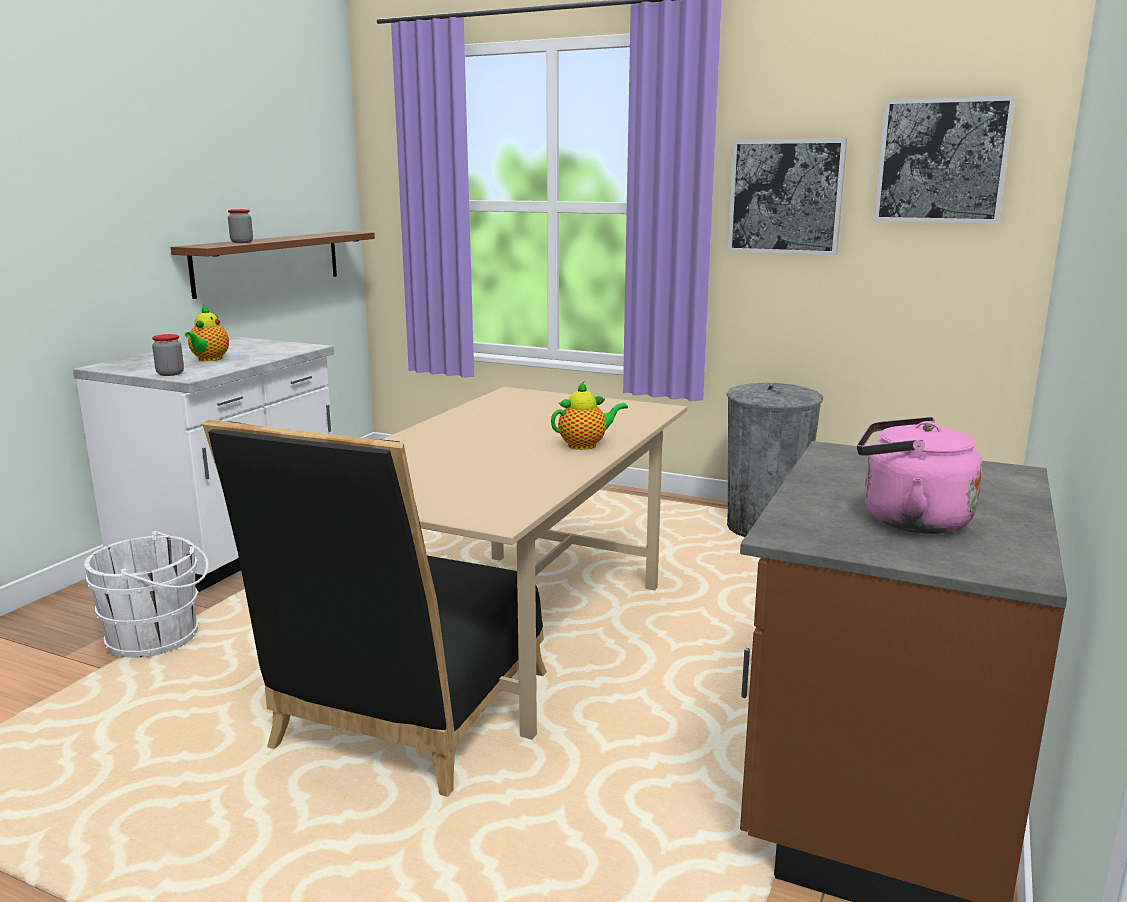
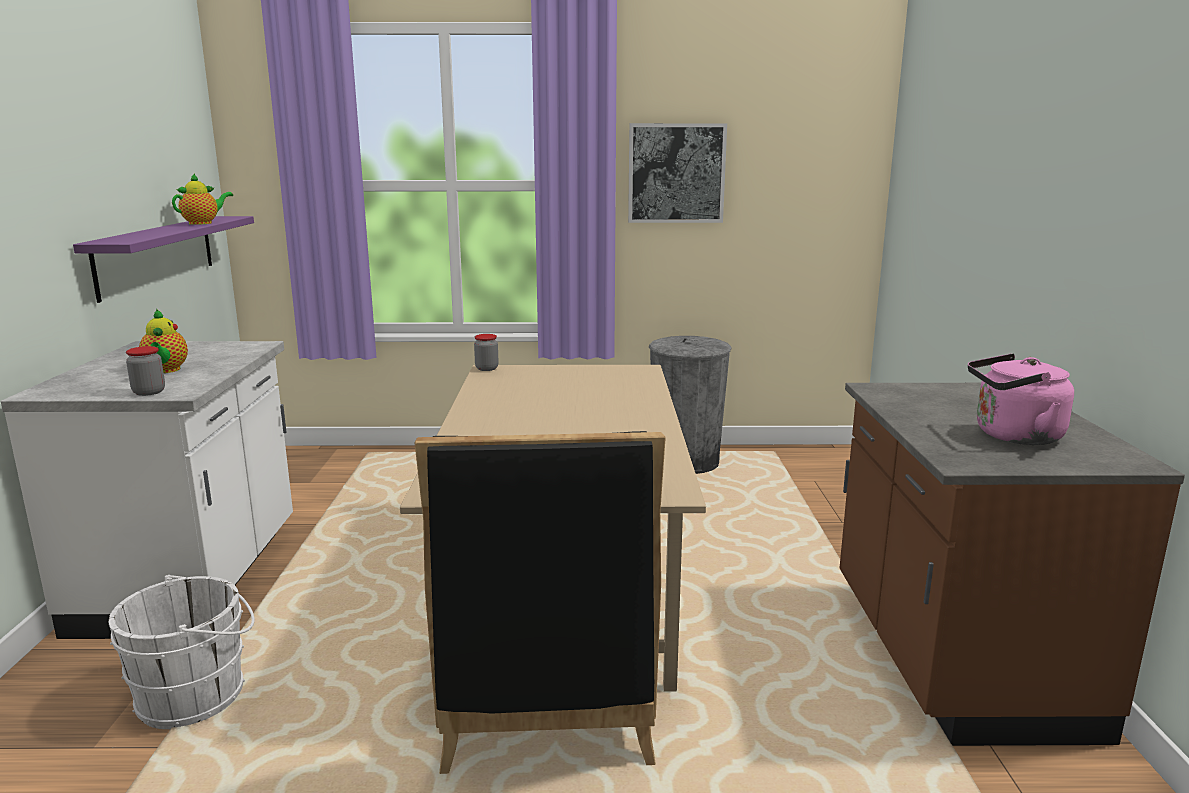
camera: 25 degrees left, 0 degrees up
brown shelf [171,231,375,299] -> purple shelf [73,216,254,303]
jar [228,209,253,243] -> jar moved to [474,334,499,371]
teapot [551,381,628,450] -> teapot moved to [172,174,233,225]
picture [874,95,1016,223] -> none

